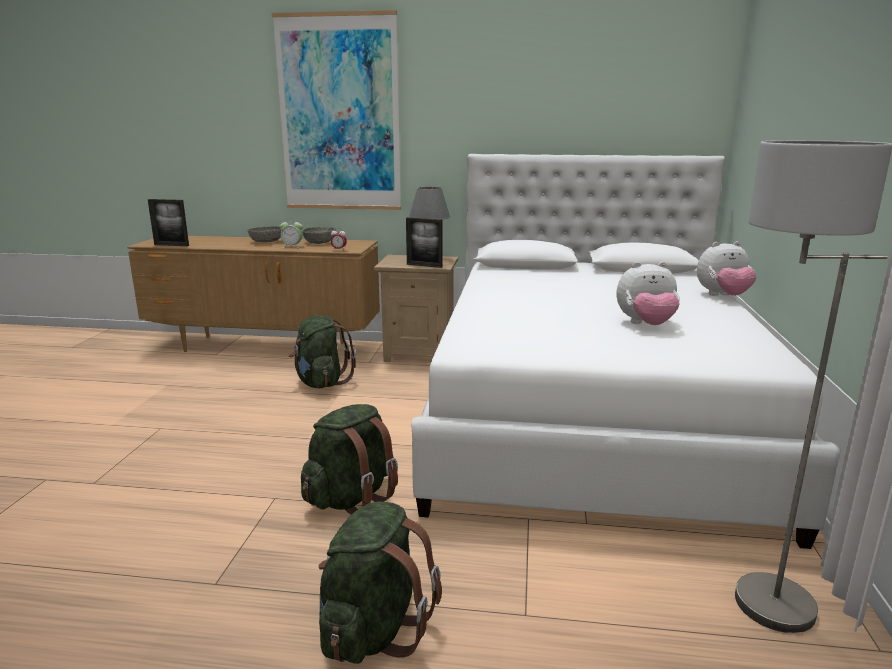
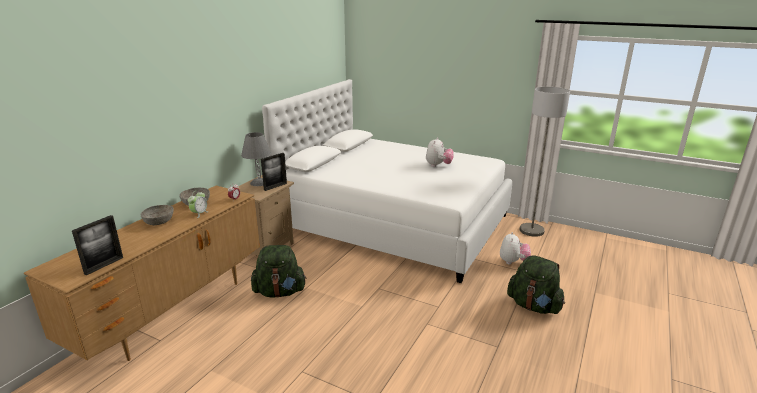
camera: 70 degrees left, 5 degrees up
picture [272,10,401,210] -> none
green backpack [301,404,398,515] -> none
plush toy [697,241,756,296] -> plush toy moved to [500,232,531,265]

